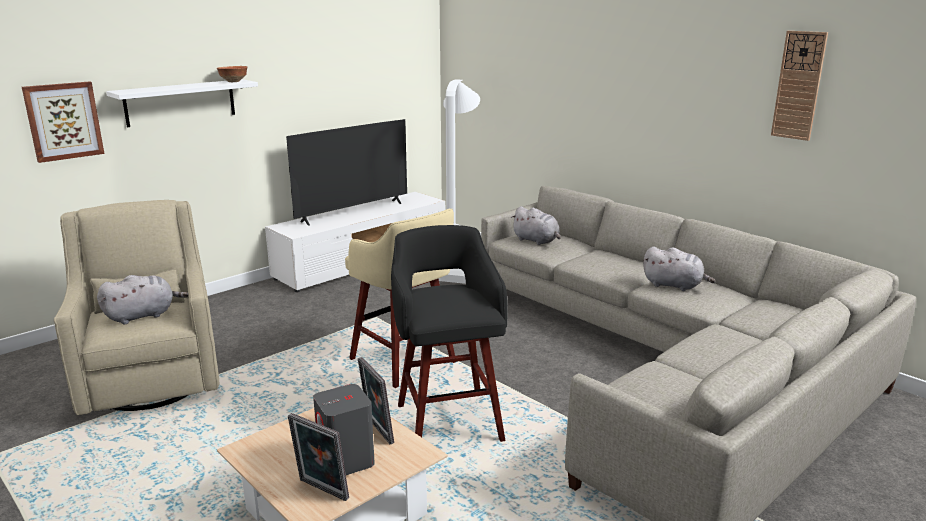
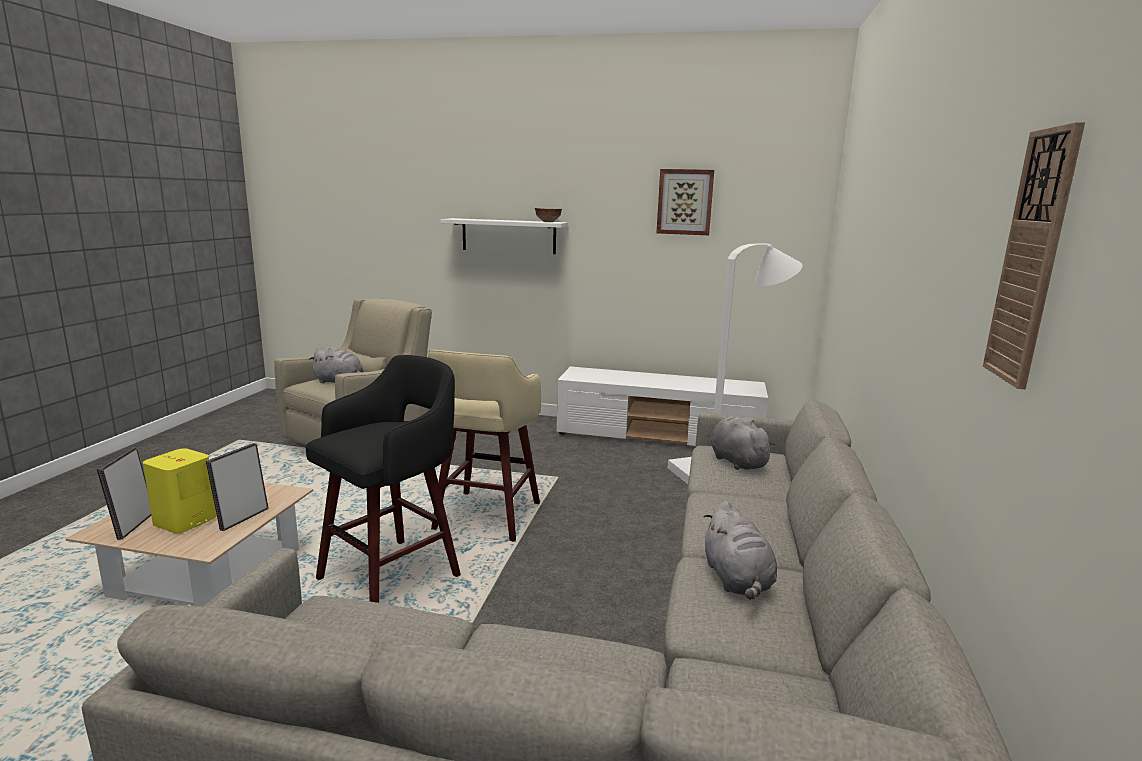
camera: 55 degrees right, 5 degrees down
picture [22,81,104,163] -> picture moved to [656,169,714,235]
television [286,119,407,226] -> none
grey speaker [313,384,375,475] -> yellow speaker [143,448,216,534]
grey plush toy [511,206,561,245] -> grey plush toy turned 150 degrees clockwise [711,417,776,470]

